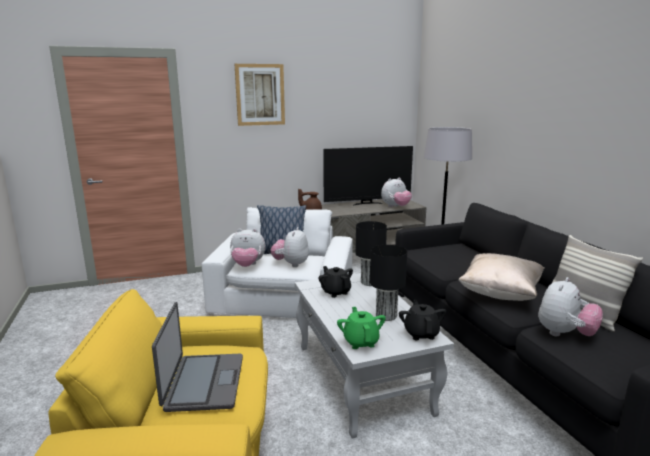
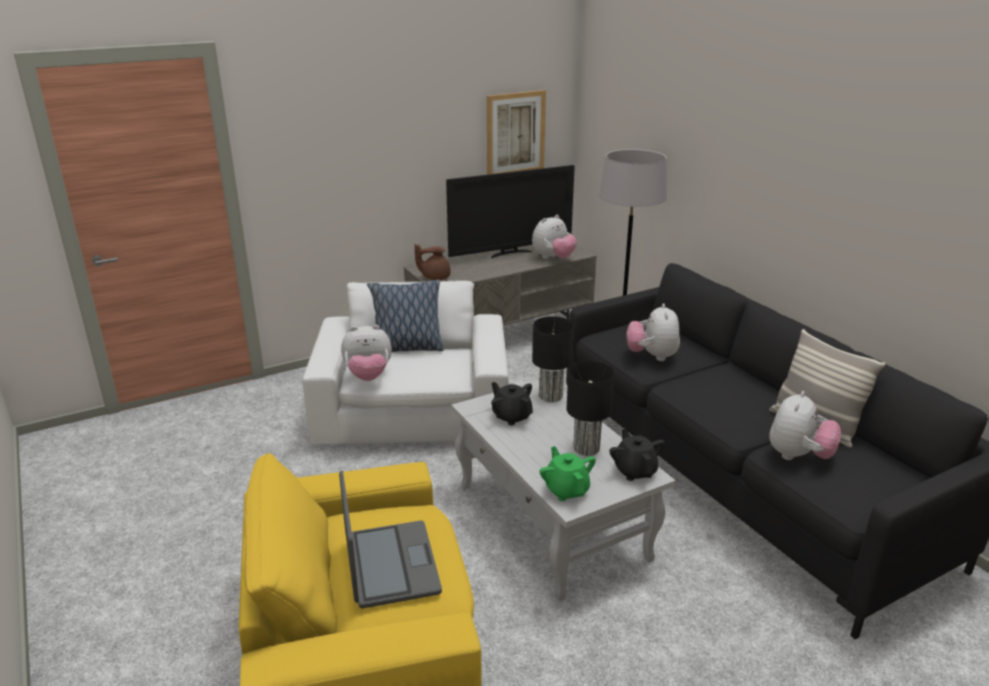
camera: 10 degrees left, 10 degrees up
picture [235,64,285,126] -> picture moved to [487,90,546,175]
plush toy [271,227,309,267] -> plush toy moved to [626,303,680,361]
beige pillow [458,253,544,301] -> none

